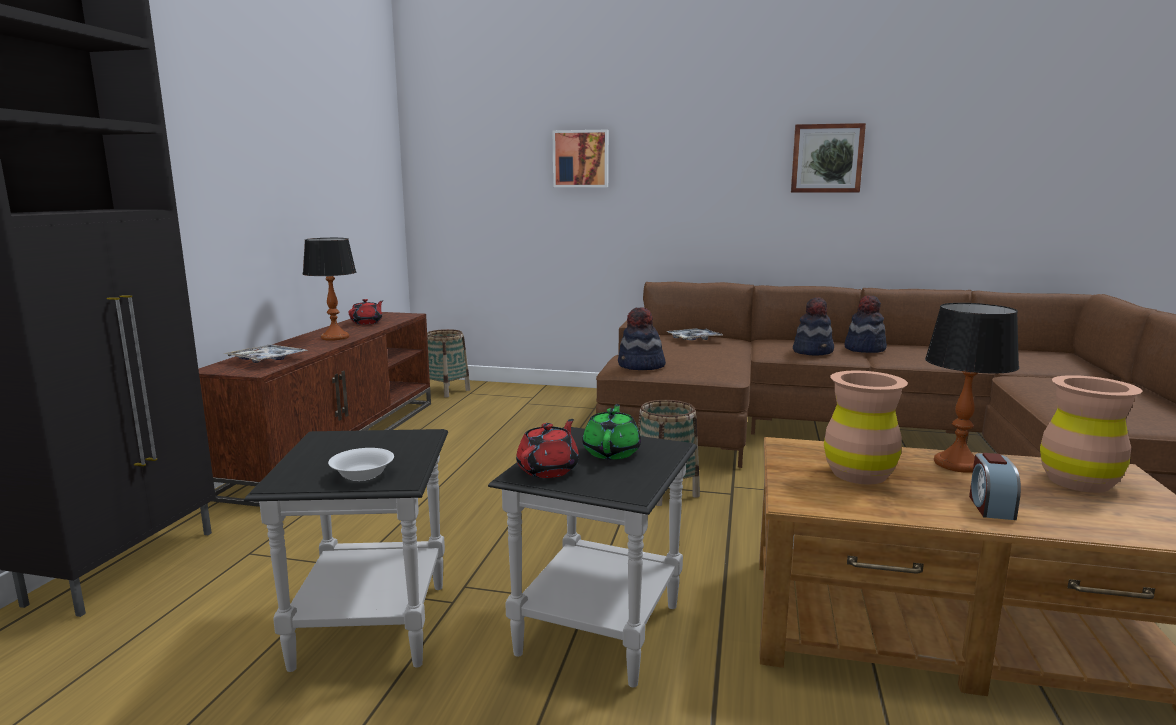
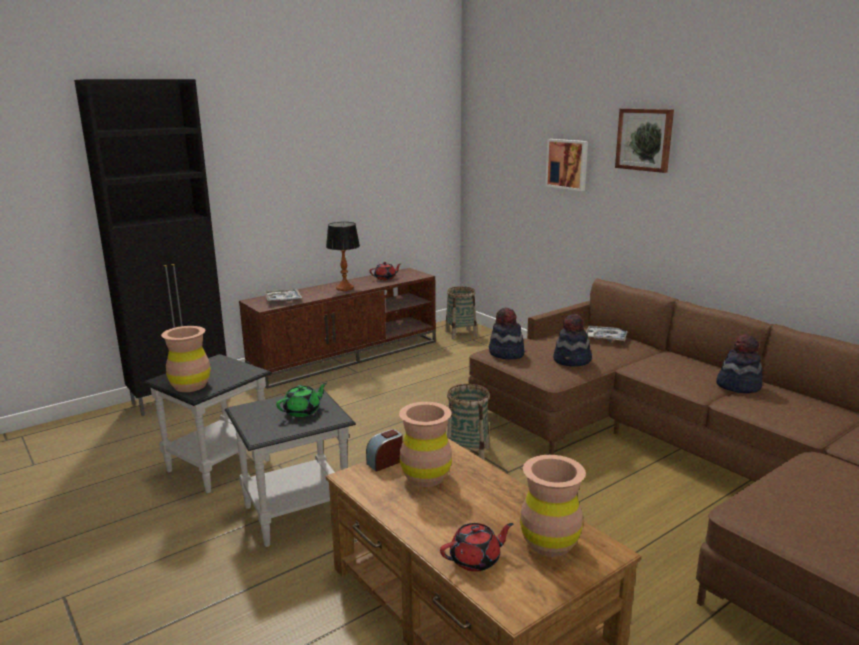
camera: 40 degrees right, 5 degrees up
white bowl [328,448,394,481] -> brown vase [161,326,211,392]
red teapot [516,419,579,478] -> red teapot moved to [440,523,513,572]
picture [791,123,866,193] -> picture moved to [615,108,674,173]
hat [793,297,834,355] -> hat moved to [553,314,592,367]
table lamp [925,303,1019,473] -> none
alarm clock [969,453,1021,520] -> alarm clock moved to [366,429,403,472]

